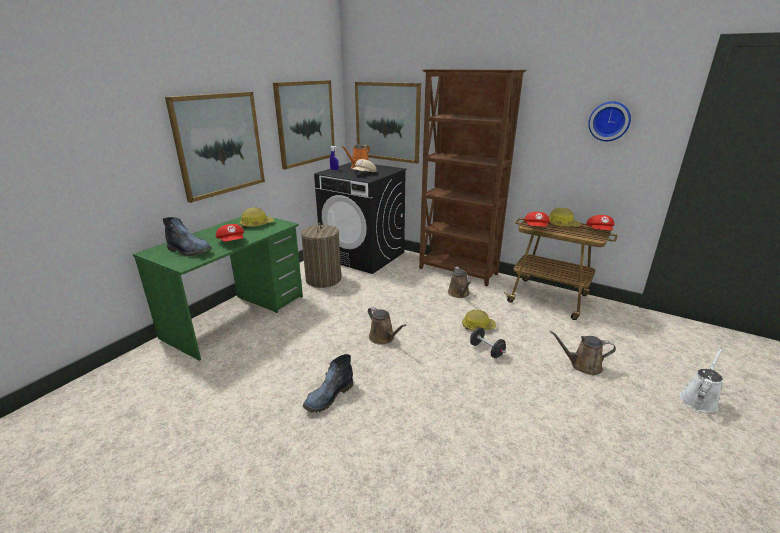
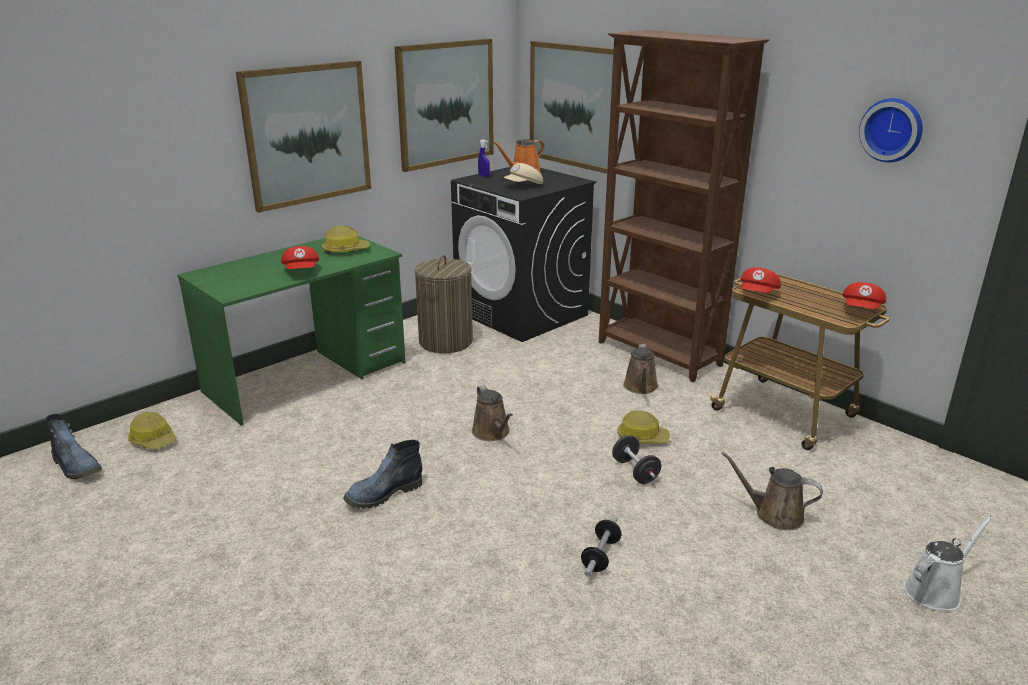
camera: 15 degrees right, 0 degrees up
boot [163,217,212,257] -> boot moved to [46,414,102,479]
hard hat [549,208,581,227] -> hard hat moved to [128,412,177,449]
none -> dumbbell [581,517,622,577]

